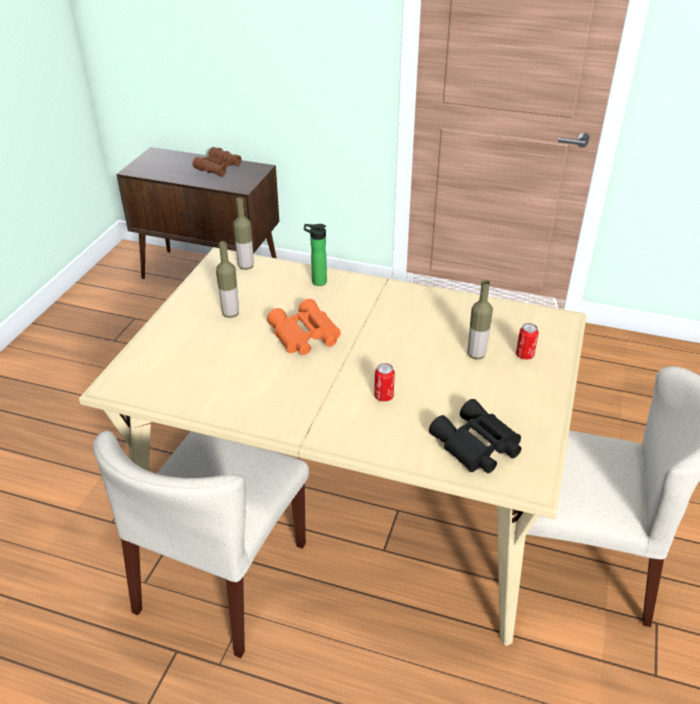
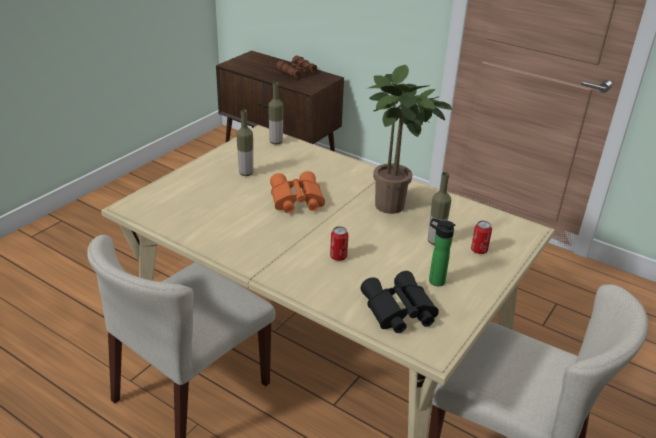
camera: 15 degrees right, 5 degrees down
bottle [304,224,327,286] -> bottle moved to [429,218,455,286]
none -> potted plant [368,65,452,214]

